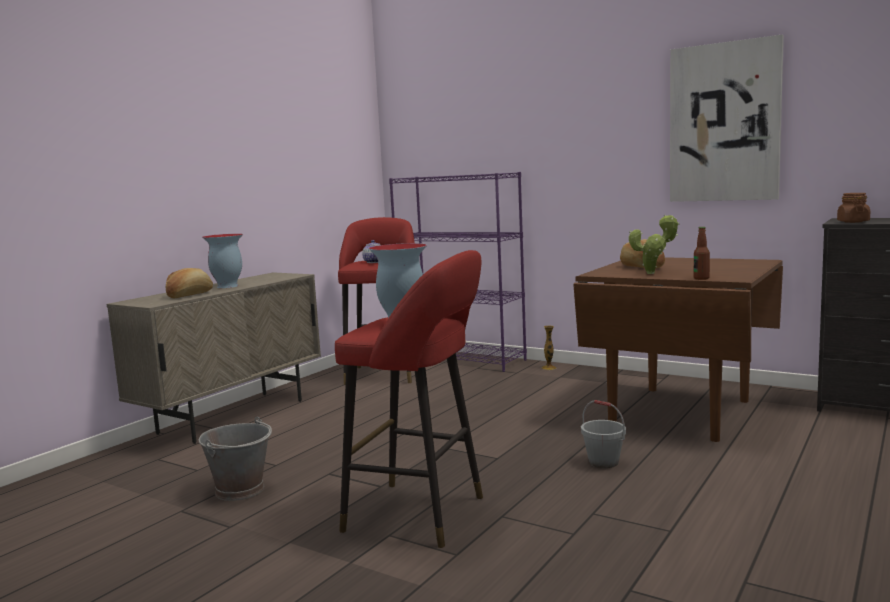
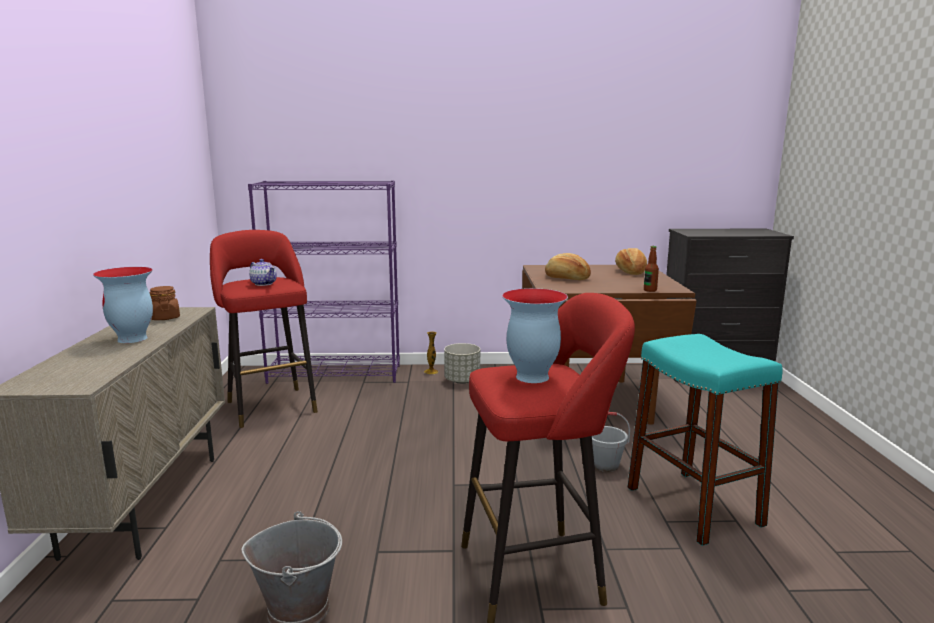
camera: 35 degrees left, 5 degrees up
bread [166,268,213,298] -> bread moved to [615,248,647,275]
potted plant [629,214,680,274] -> none
picture [670,35,784,202] -> none
brown jar [837,193,870,223] -> brown jar moved to [150,286,180,320]
none -> grey planter [444,343,480,384]
none -> turquoise stool [627,334,783,546]

